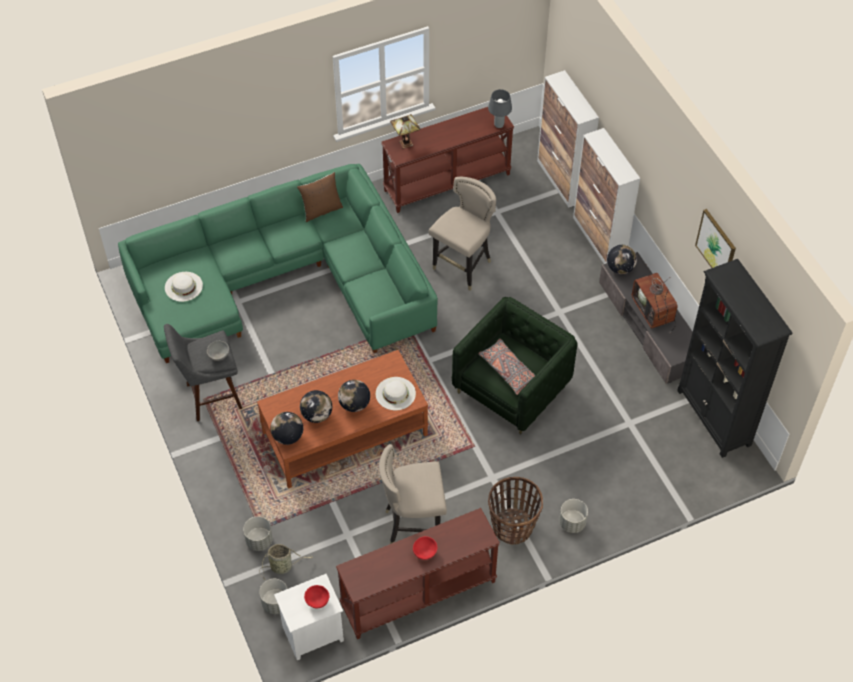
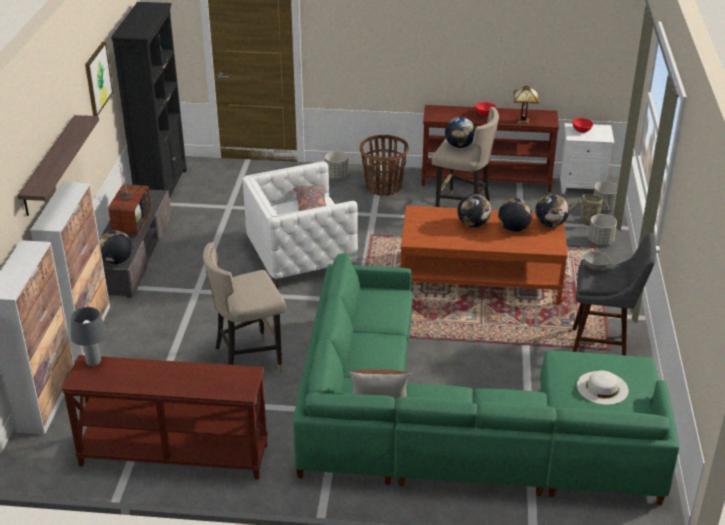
camera: 150 degrees left, 20 degrees down
white hat [376,377,416,410] -> none
table lamp [390,114,421,149] -> table lamp moved to [514,85,539,124]
green armchair [452,297,578,434] -> white armchair [243,161,358,287]
none -> shelf [17,115,99,216]
none -> globe [445,117,475,148]

